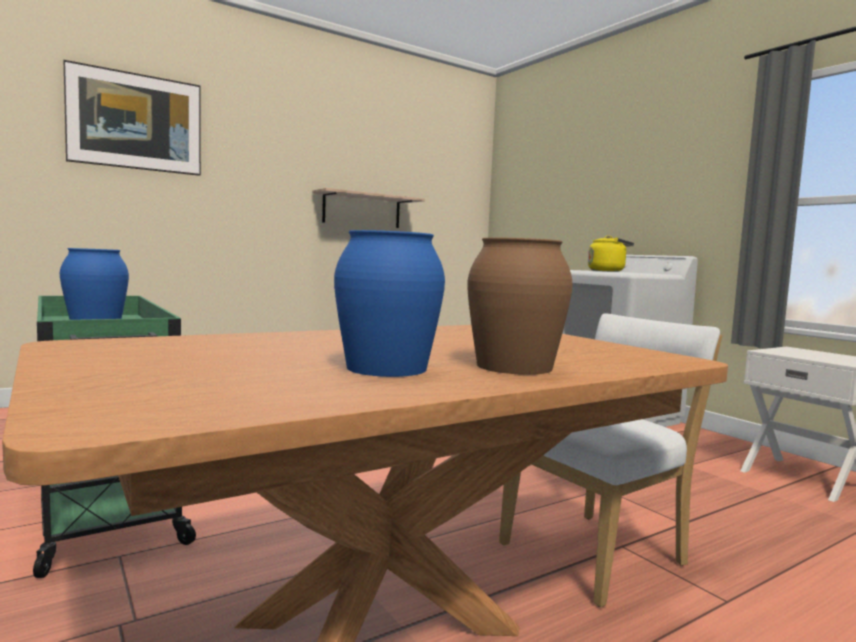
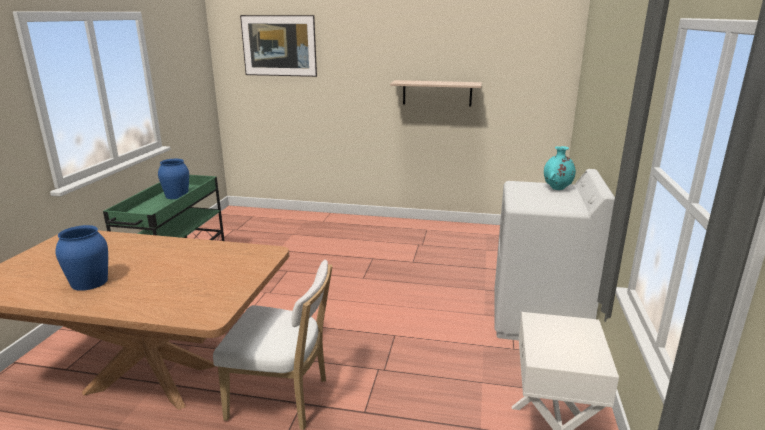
camera: 45 degrees right, 15 degrees up
brown vase [467,237,573,375] -> none
yellow kettle [588,236,634,272] -> turquoise vase [544,146,576,190]

